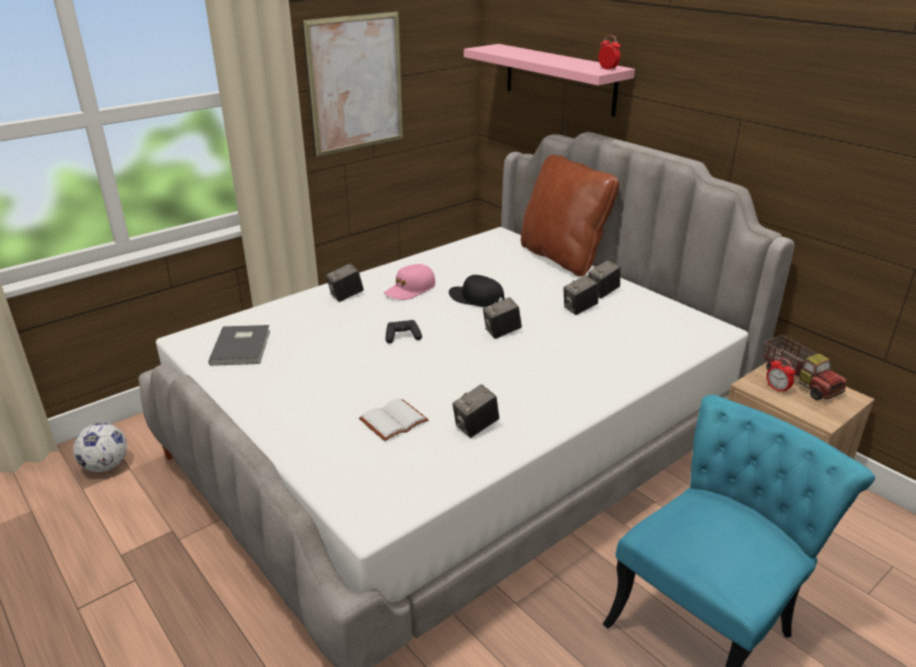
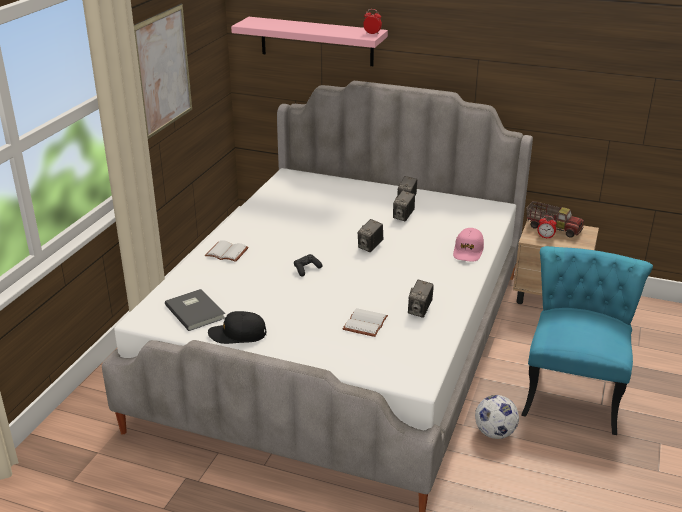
camera: 30 degrees left, 0 degrees up
football [73,423,127,472] -> football moved to [475,395,519,439]
camera [326,263,364,302] -> white book [205,240,249,262]
pink cap [384,264,435,300] -> pink cap moved to [453,228,484,262]
black cap [449,275,504,308] -> black cap moved to [208,311,266,344]
brown pillow [521,155,619,277] -> none

